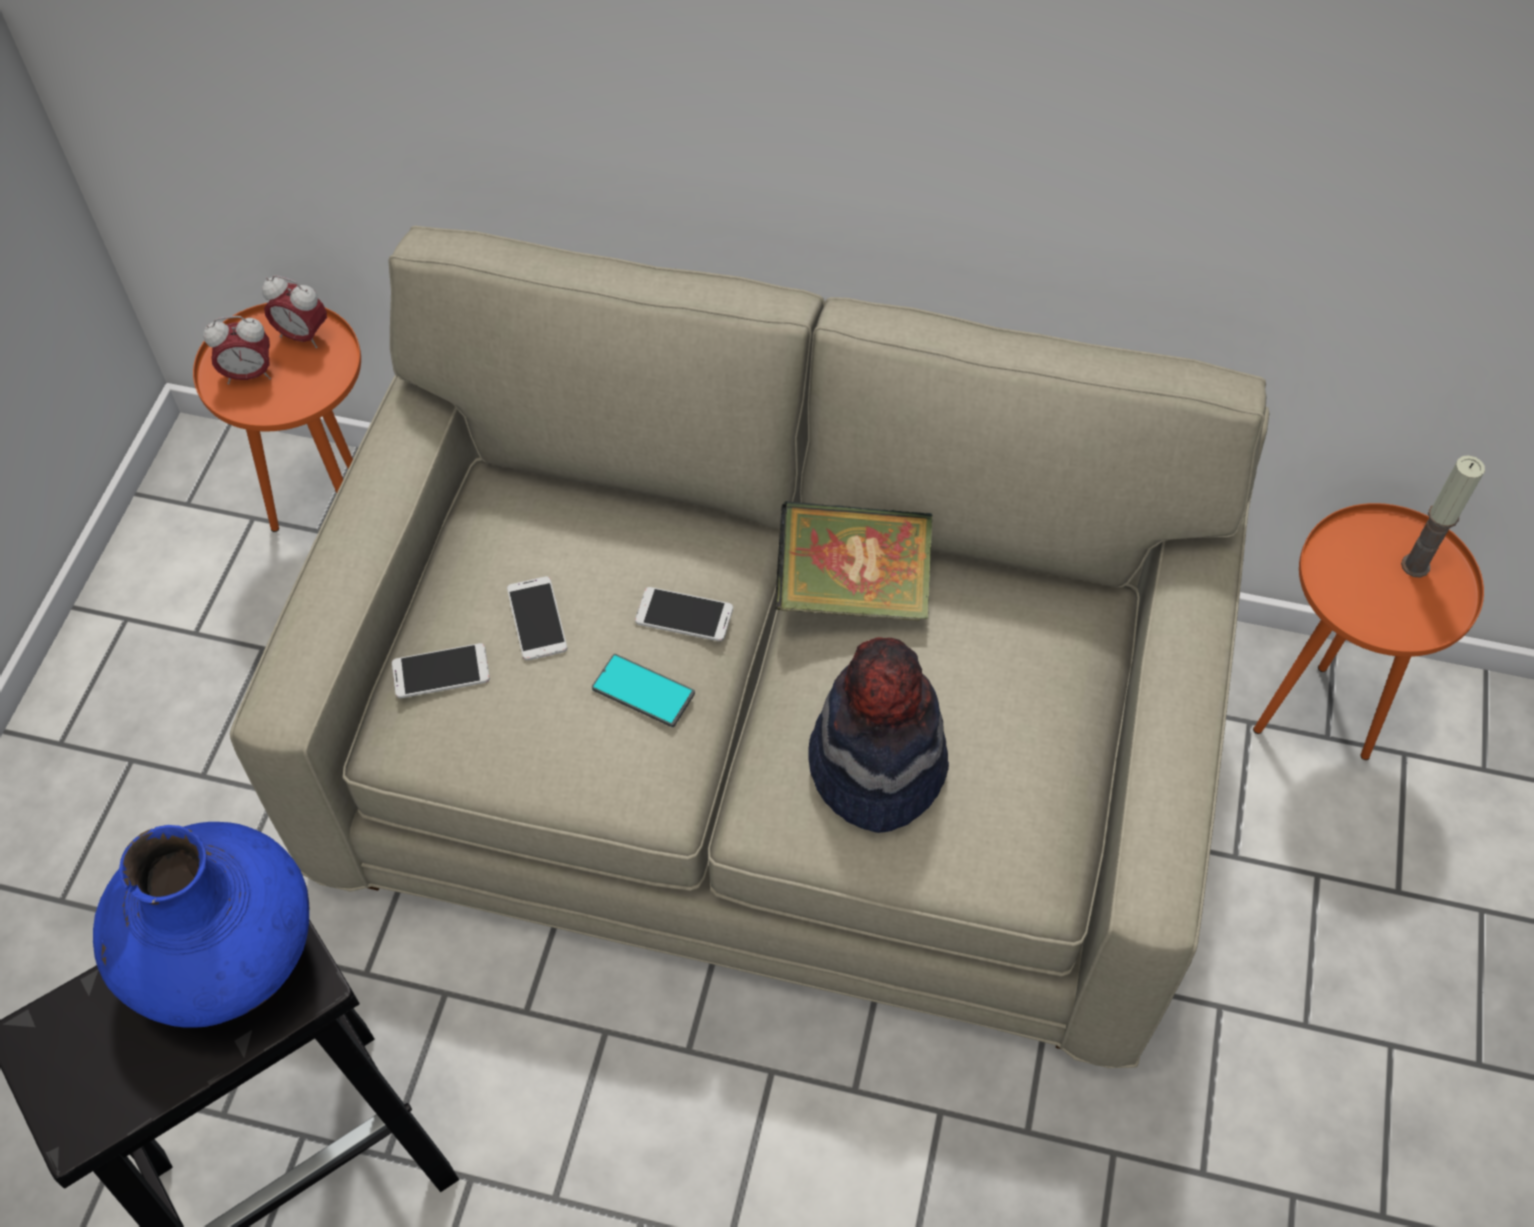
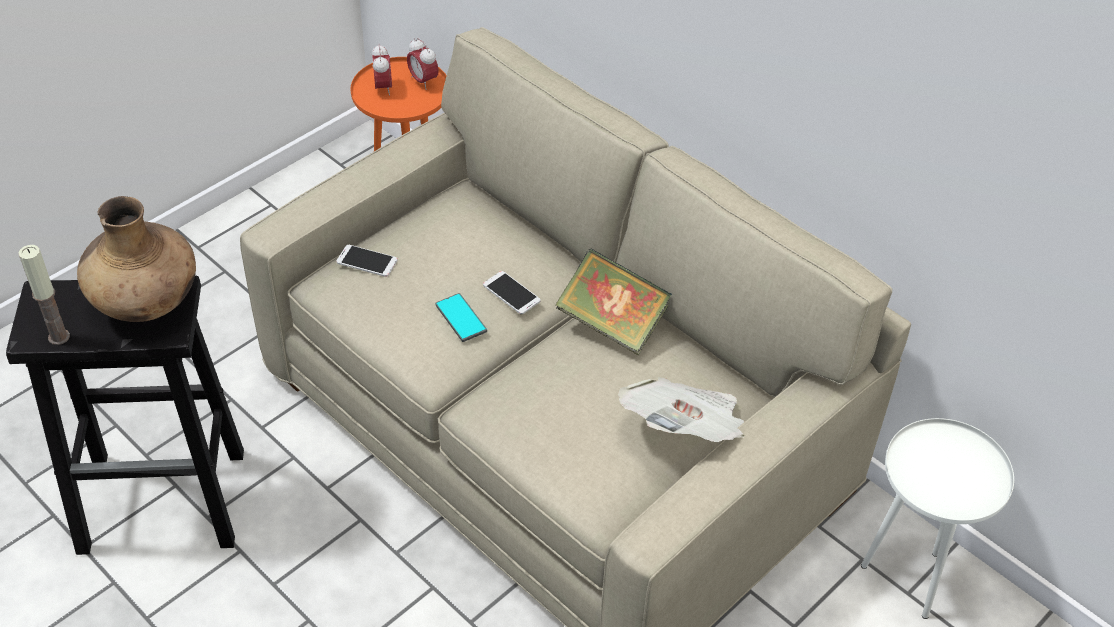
camera: 30 degrees right, 10 degrees down
blue vase [93,822,309,1028] -> brown vase [77,196,196,322]
alarm clock [203,316,271,384] -> alarm clock turned 120 degrees counterclockwise [372,44,392,96]
phone [507,576,567,660] -> none
hat [808,637,949,833] -> none
orange side table [1253,503,1484,760] -> white side table [861,418,1014,619]
candle [1401,455,1485,578] -> candle moved to [19,245,70,345]
none -> newspaper [618,377,745,442]

